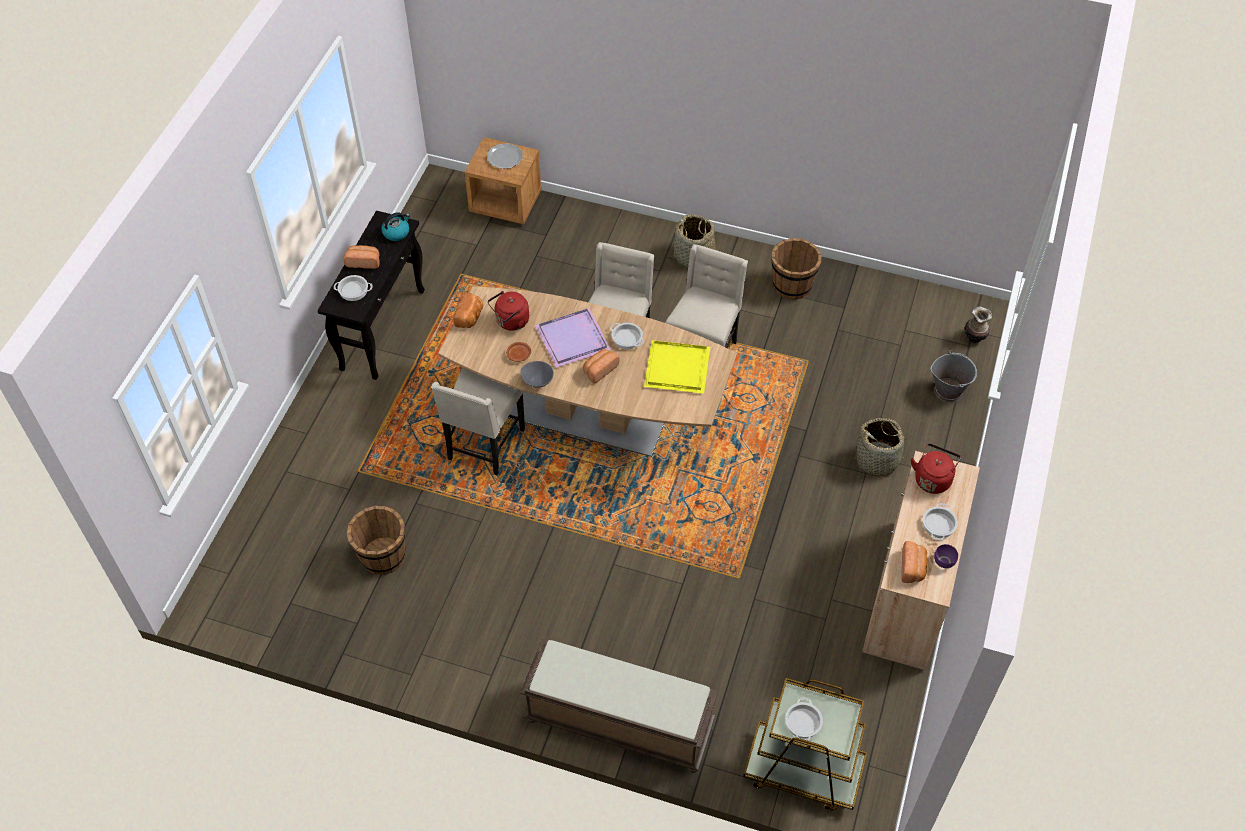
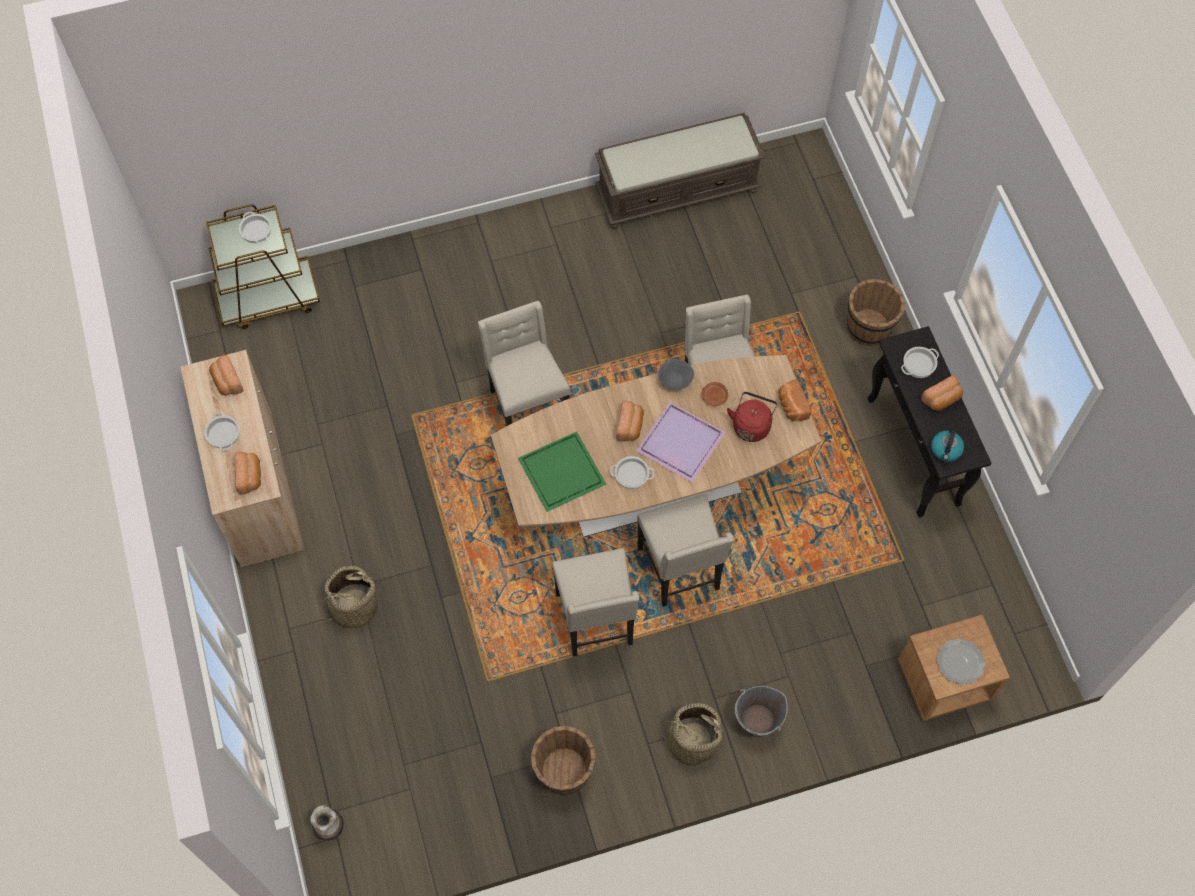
camera: 145 degrees right, 10 degrees up
brown bucket [347,506,405,575] -> brown bucket moved to [847,279,905,346]
brown bench [520,639,718,773] -> brown bench moved to [595,113,766,229]
yellow tray [644,340,710,393] -> green tray [518,431,607,512]
red kettle [911,444,961,494] -> bread [234,452,261,495]
grey bucket [930,351,977,403] -> grey bucket moved to [735,686,788,738]
purple bowl [934,544,958,568] -> none
none -> beige chair [478,301,570,426]

